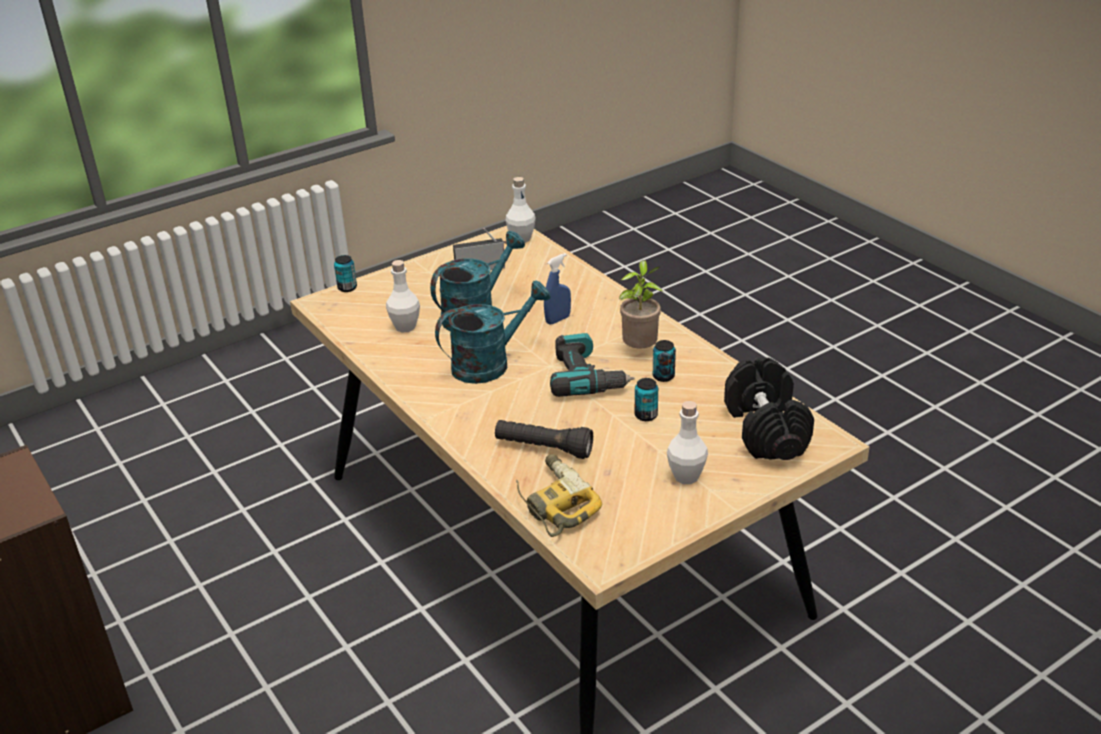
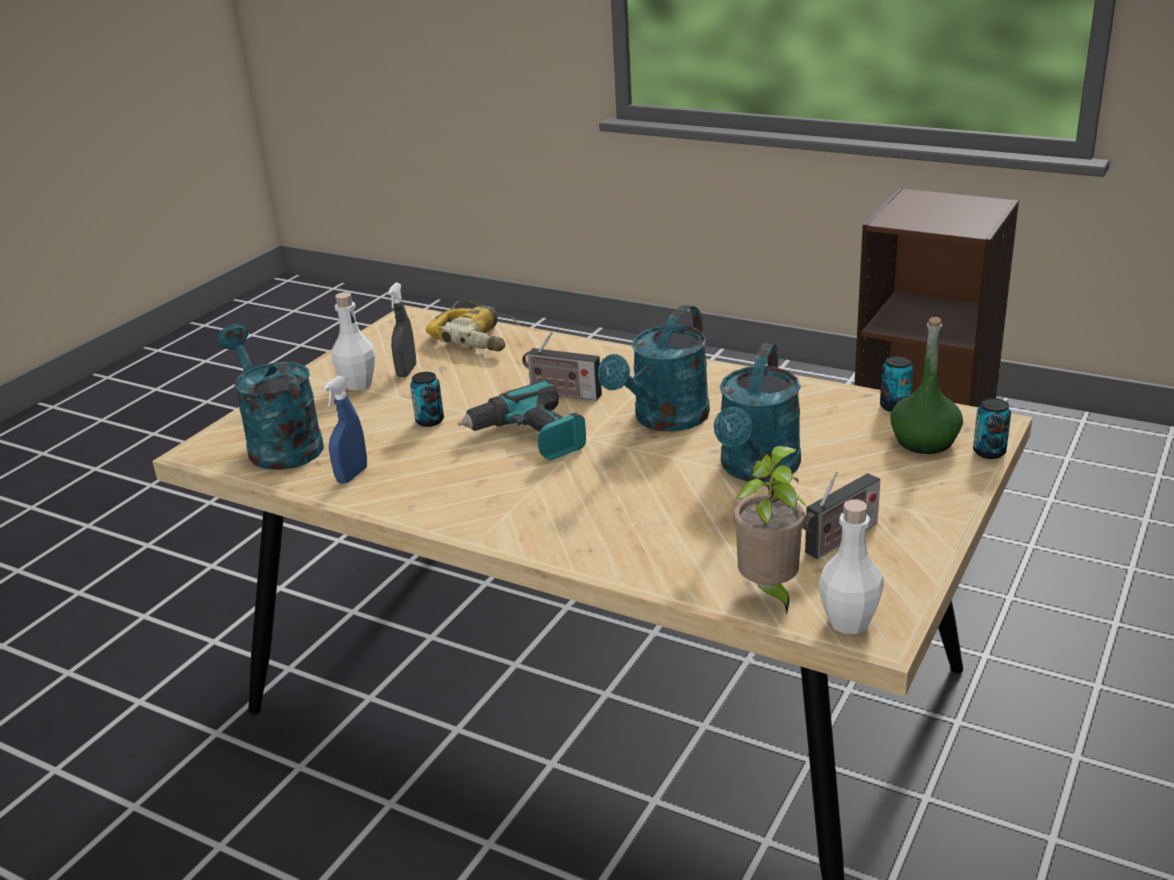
camera: 155 degrees right, 5 degrees down
white bottle [386,260,420,333] -> none
black flashlight [495,420,593,459] -> none
blue spray bottle [544,253,571,325] -> blue spray bottle moved to [322,376,367,484]
potted plant [619,260,663,348] -> potted plant moved to [734,446,808,614]
can [653,340,676,382] -> can moved to [880,356,913,412]
black dumbbell [724,358,814,460] -> turquoise watering can [217,324,324,470]
none -> grey spray bottle [387,283,416,377]
none -> radio [522,331,602,401]
none -> green bottle [890,317,963,454]

